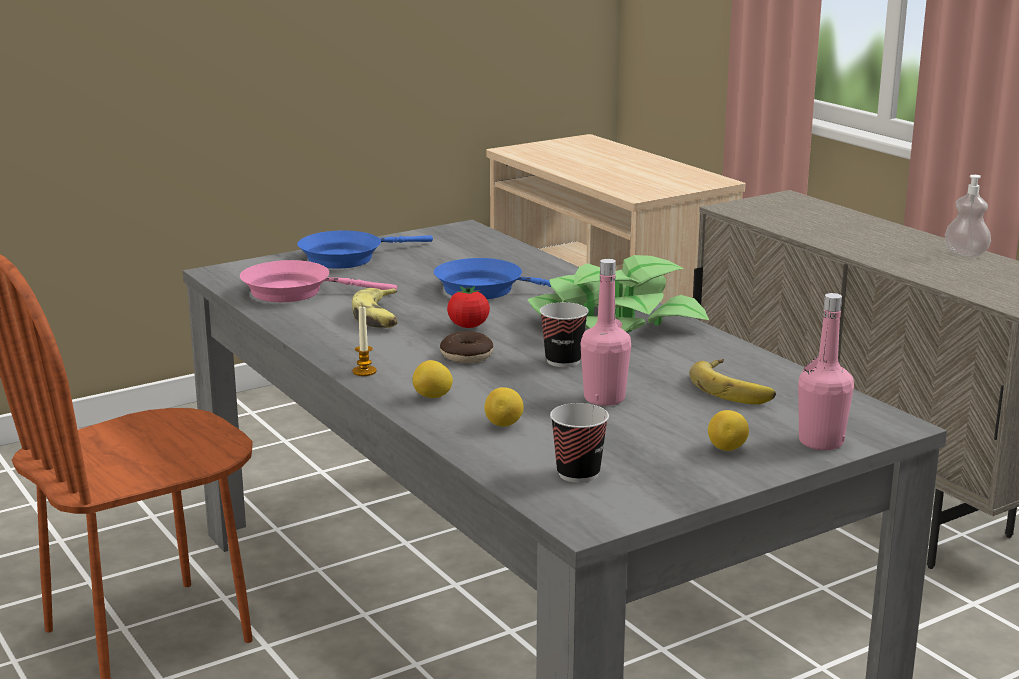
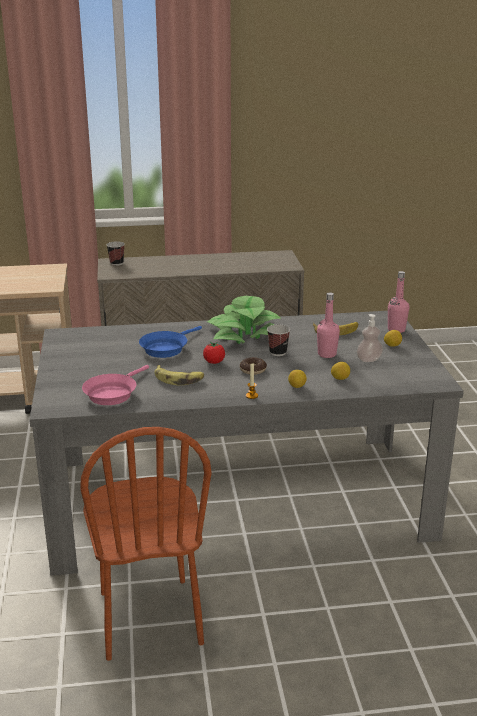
camera: 65 degrees left, 5 degrees up
blue frying pan [297,231,433,269] -> none
cup [550,403,609,483] -> cup moved to [107,241,125,266]
soap dispenser [945,175,991,257] -> soap dispenser moved to [357,314,383,362]

